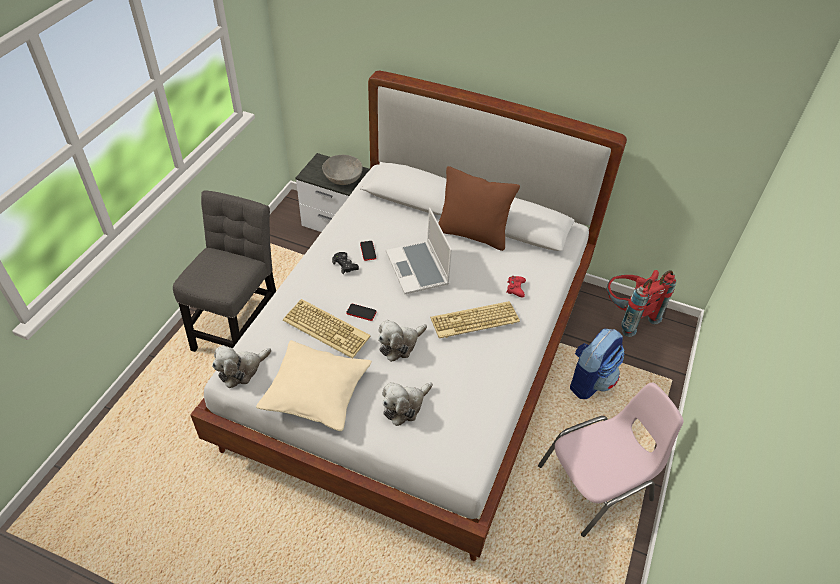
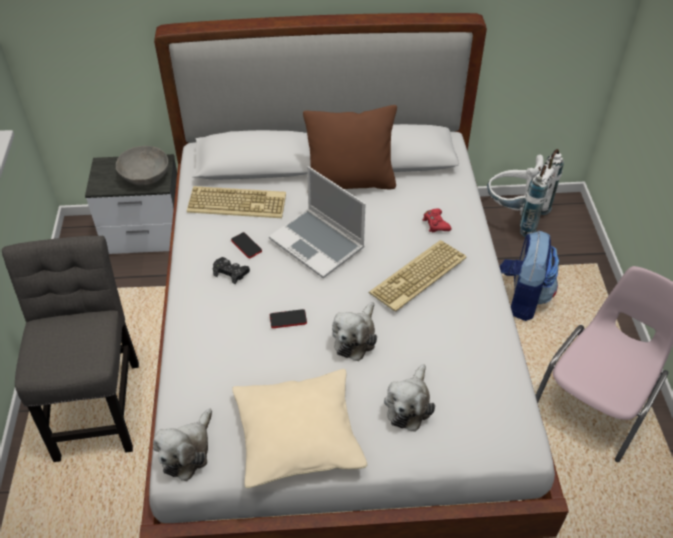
camera: 25 degrees left, 0 degrees up
keyboard [283,299,370,358] -> keyboard moved to [187,186,286,218]
red backpack [607,270,676,337] -> white backpack [487,149,564,237]

